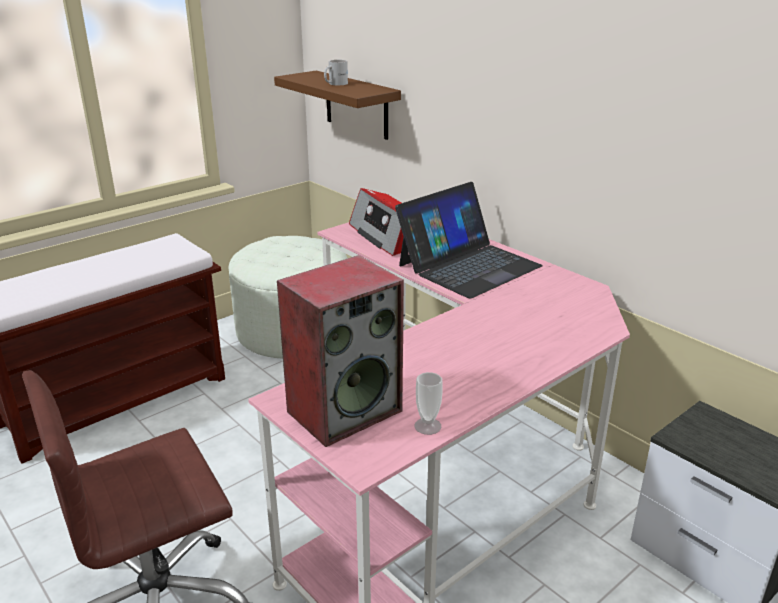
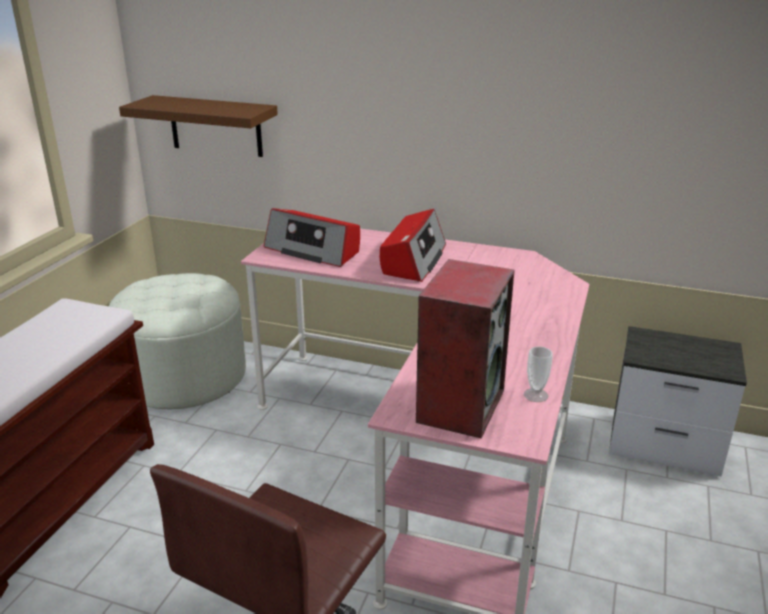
camera: 30 degrees left, 0 degrees up
white mug [324,60,348,85] -> none
laptop [395,182,543,299] -> radio [380,209,446,282]

